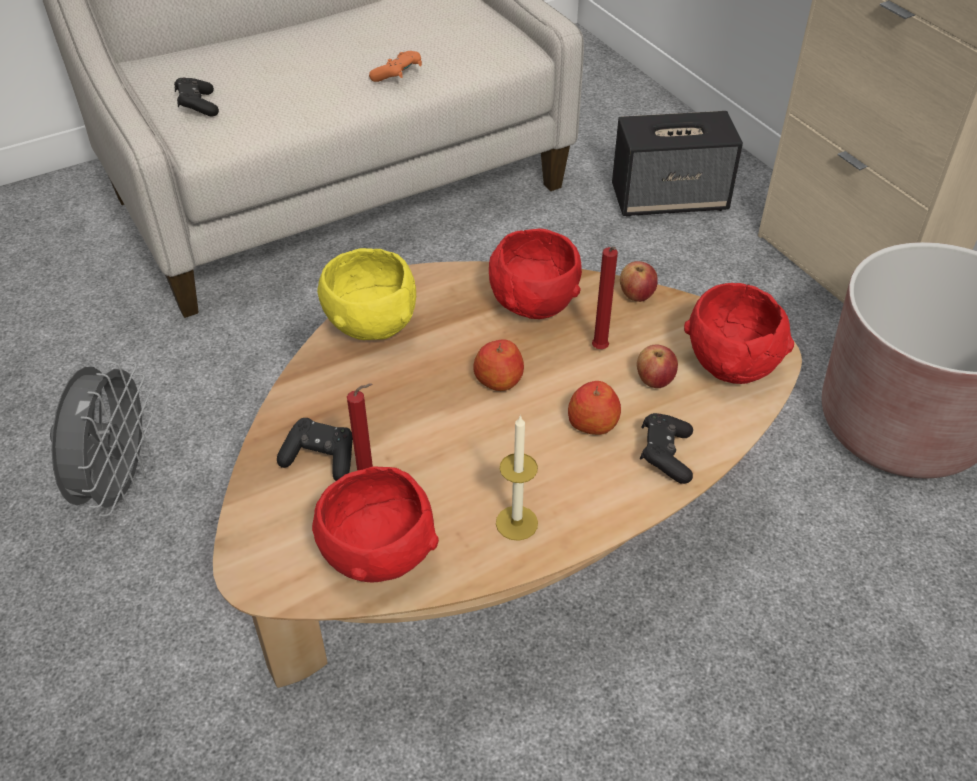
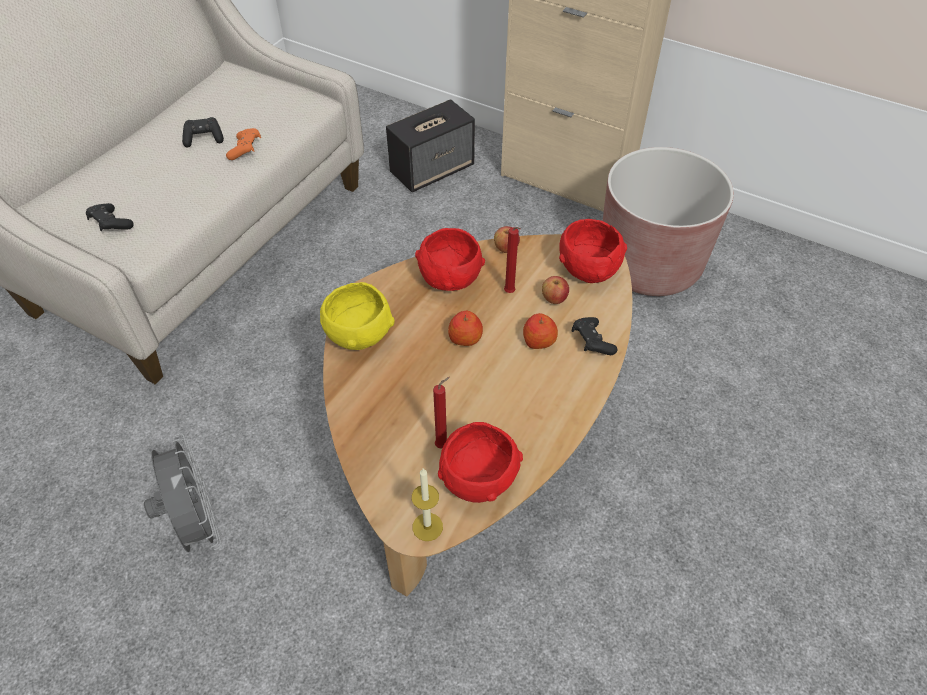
camera: 30 degrees left, 5 degrees up
black game controller [277,418,353,481] -> black game controller moved to [182,117,224,147]
candle [496,415,538,541] -> candle moved to [412,469,443,541]

